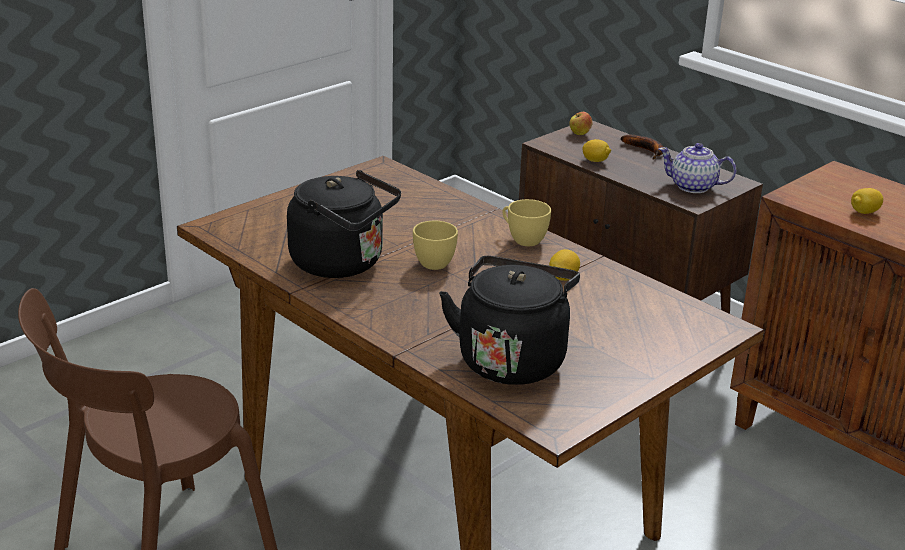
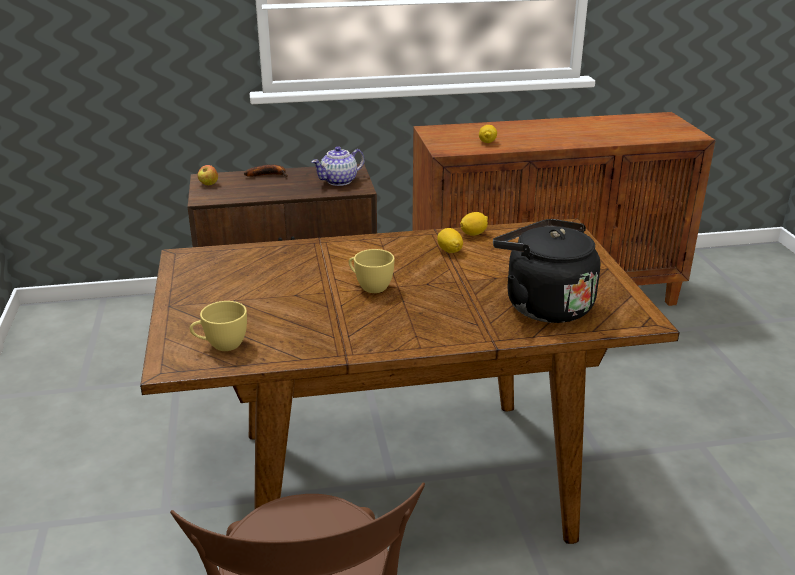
camera: 55 degrees left, 0 degrees up
black kettle [287,170,401,278] -> none
yellow cup [502,199,551,246] -> yellow cup moved to [190,301,247,351]
lemon [582,139,611,162] -> lemon moved to [460,212,488,236]

